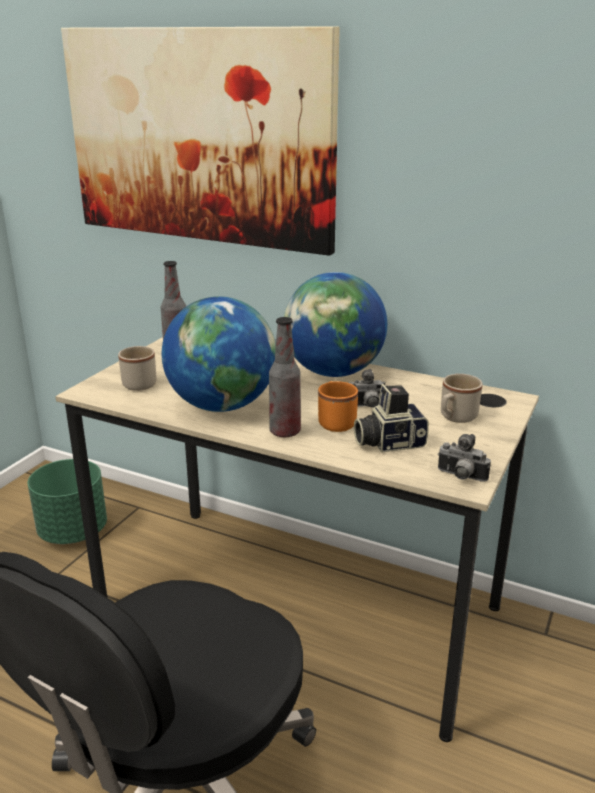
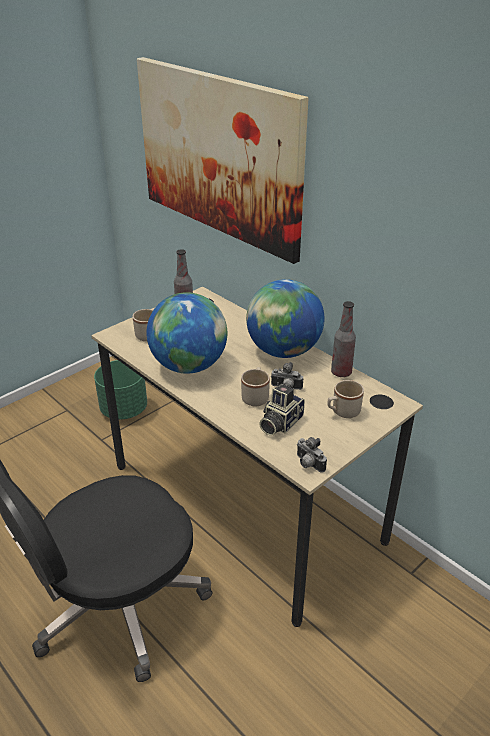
camera: 20 degrees right, 10 degrees up
bottle [269,317,301,437] -> bottle moved to [331,301,356,377]
orange mug [318,381,358,432] -> beige mug [241,367,270,407]
camera [354,384,429,453] -> camera turned 60 degrees counterclockwise [259,384,305,436]

